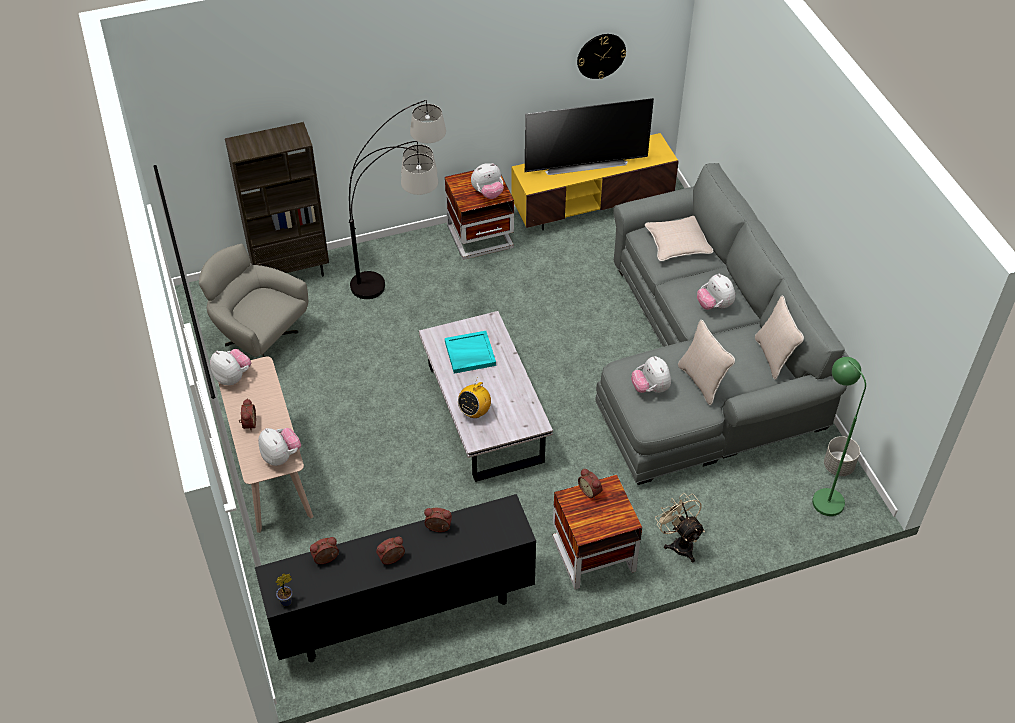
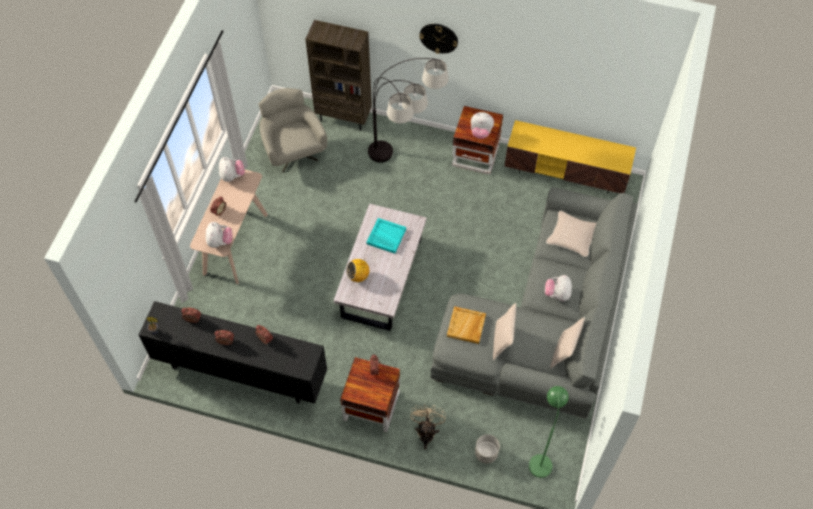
camera: 35 degrees right, 10 degrees up
television [525,98,654,175] -> none
wall clock [577,34,626,79] -> wall clock moved to [419,24,458,54]
plush toy [631,356,671,393] -> beige tray [447,306,486,344]
grey planter [824,436,860,476] -> grey planter moved to [475,434,500,463]

